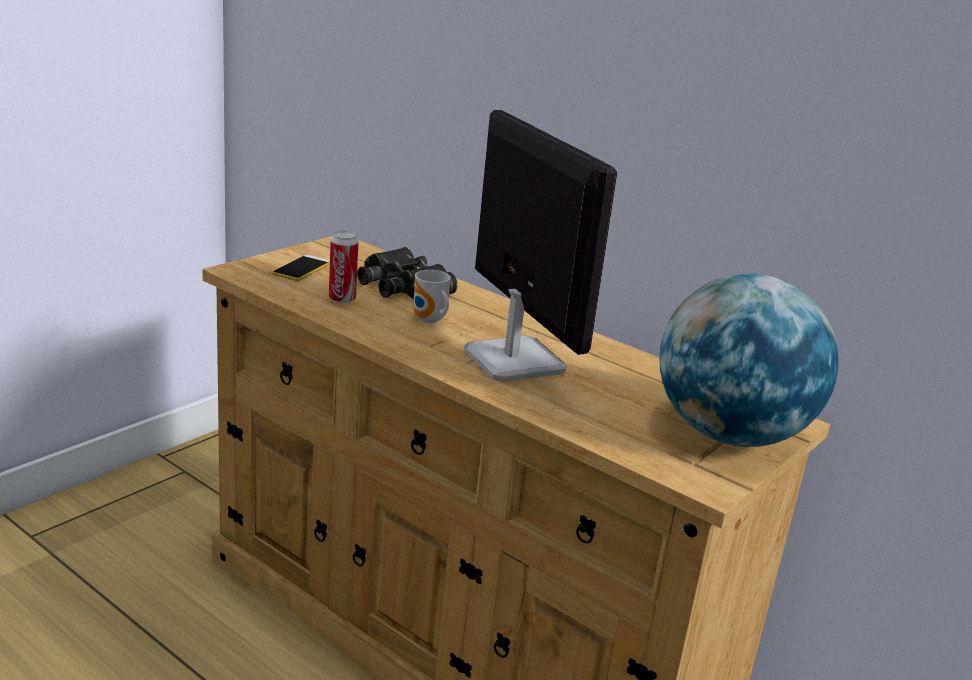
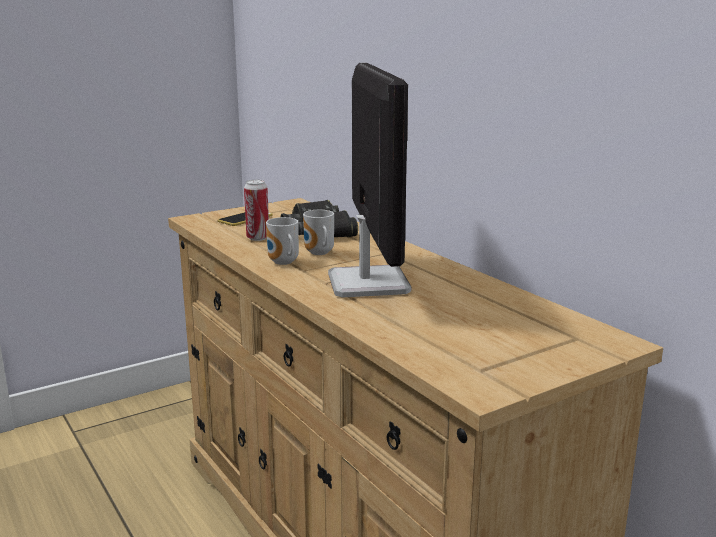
camera: 20 degrees right, 5 degrees down
globe [659,274,838,447] -> none
none -> mug [266,217,299,265]

